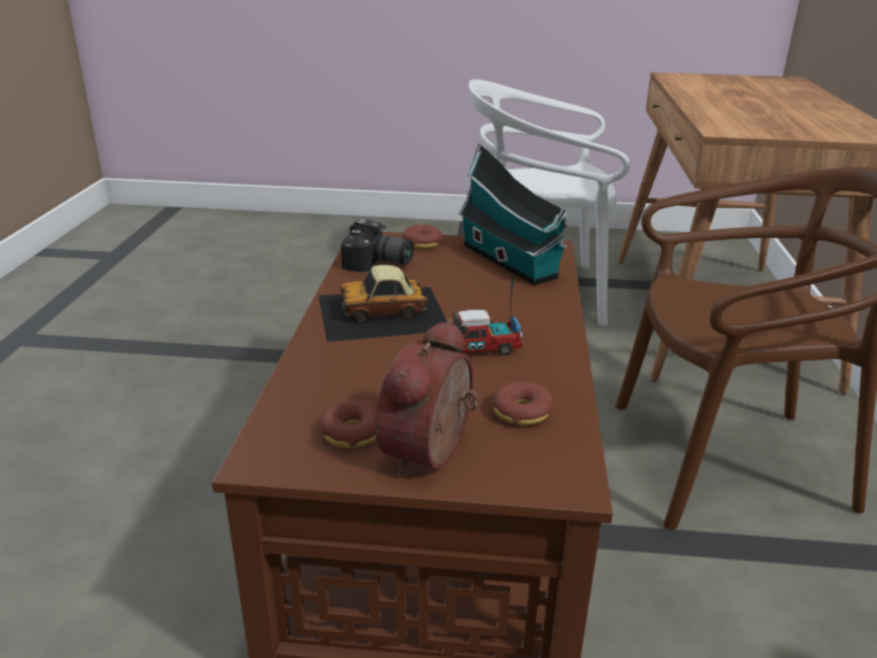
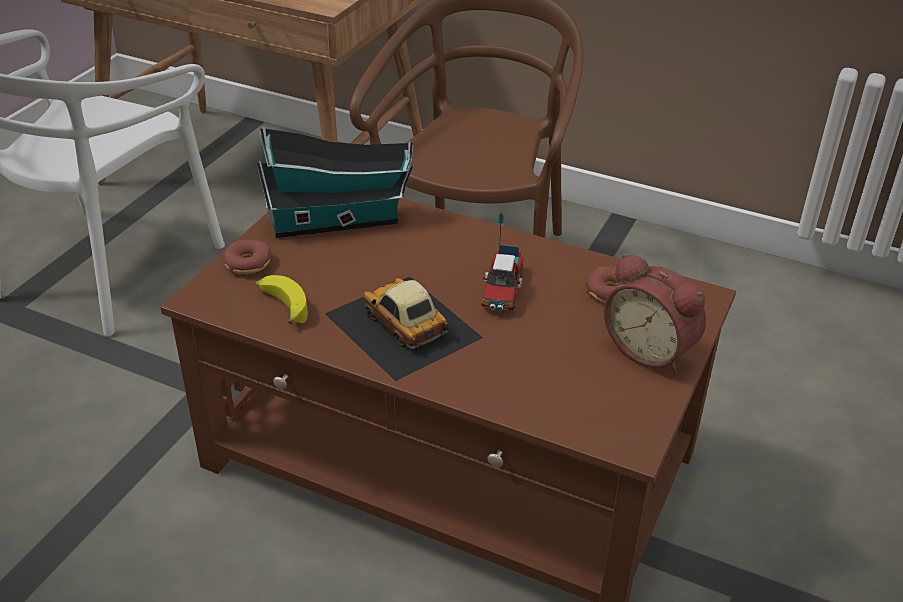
camera: 70 degrees left, 10 degrees up
toy car [318,265,447,342] -> toy car turned 135 degrees clockwise [325,277,483,381]
donut [321,400,377,448] -> none
camera [341,219,414,272] -> banana [255,275,308,324]

